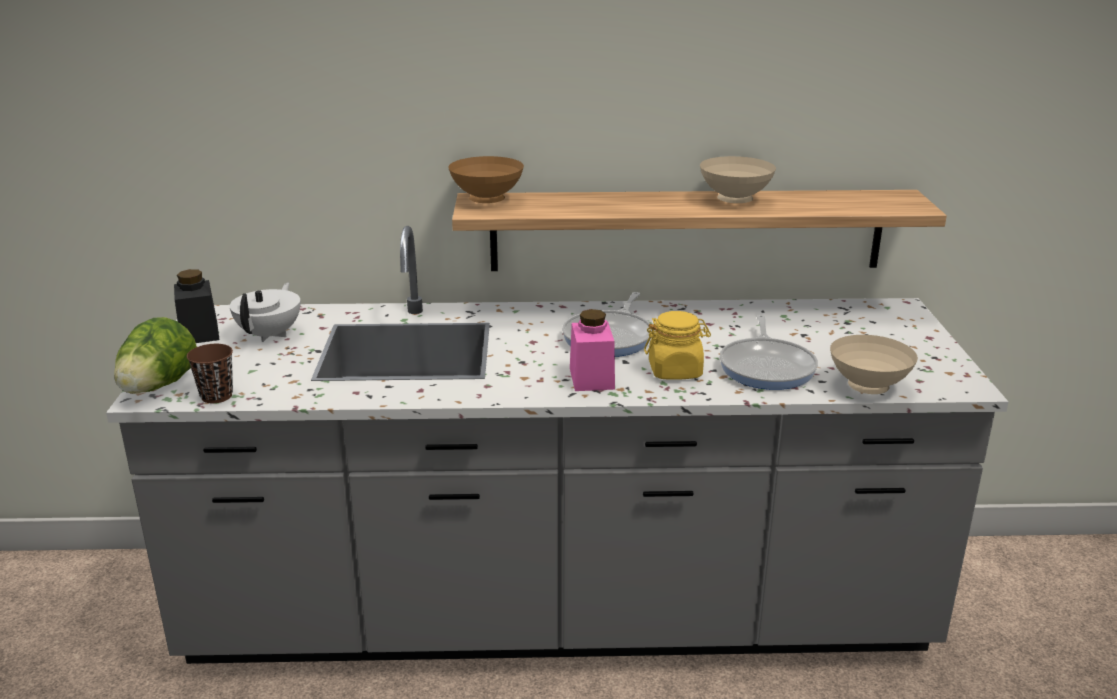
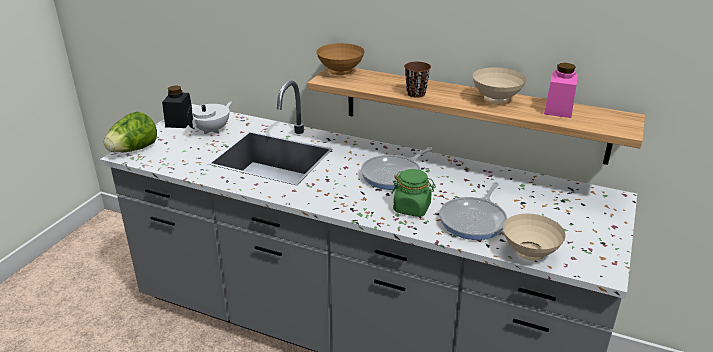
camera: 25 degrees right, 5 degrees up
brown cup [187,344,233,403] -> brown cup moved to [404,62,431,98]
pink jar [570,309,615,391] -> pink jar moved to [544,63,578,118]
yellow jar [644,311,711,380] -> green jar [392,169,436,217]

